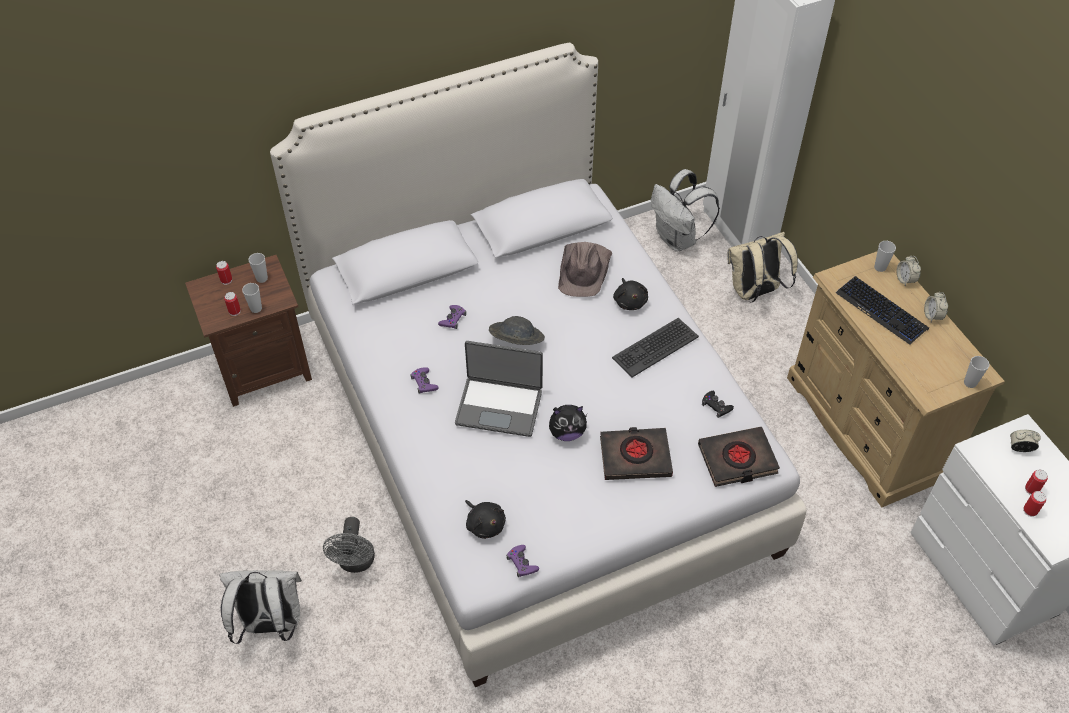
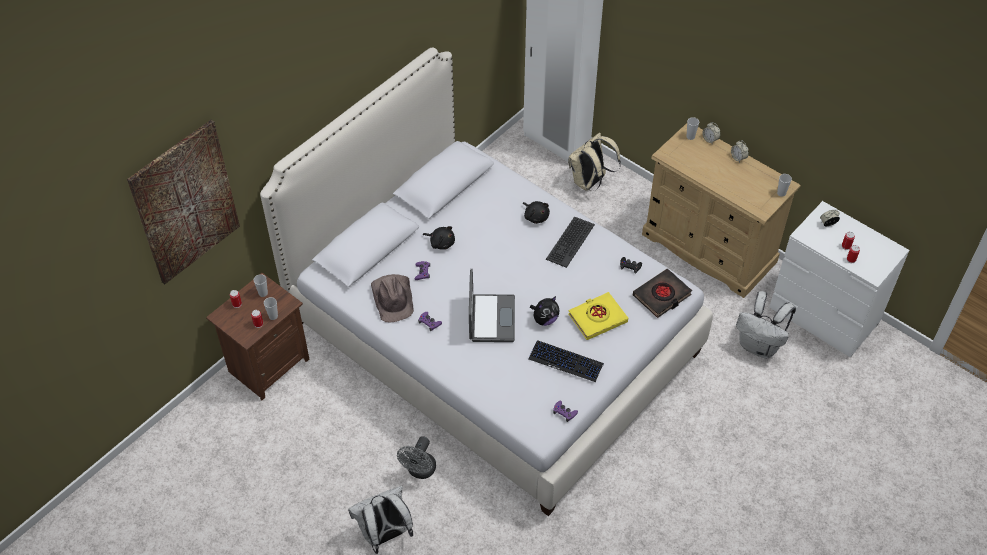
camera: 25 degrees left, 0 degrees up
grey fan [323,517,375,573] -> grey fan turned 45 degrees clockwise [397,437,436,479]
laptop [455,341,543,437] -> laptop turned 75 degrees counterclockwise [469,269,515,342]
black plush toy [465,500,506,539] -> black plush toy moved to [423,226,455,250]
grey hat [489,316,545,345] -> none
brown hat [558,242,612,297] -> brown hat moved to [371,274,414,322]
black book [600,427,673,480] -> yellow book [568,292,628,340]
white backpack [651,169,720,252] -> white backpack moved to [736,291,796,359]
keyboard [836,276,929,345] -> keyboard moved to [529,340,604,382]
none -> picture [127,120,240,284]

